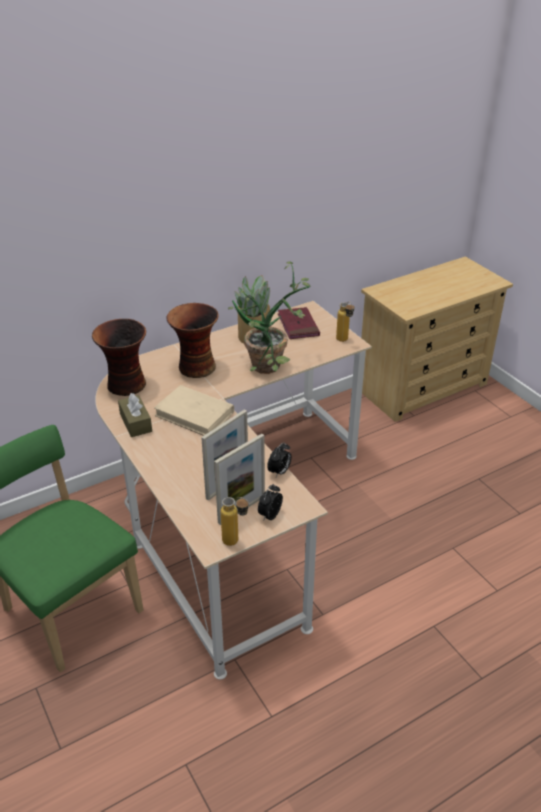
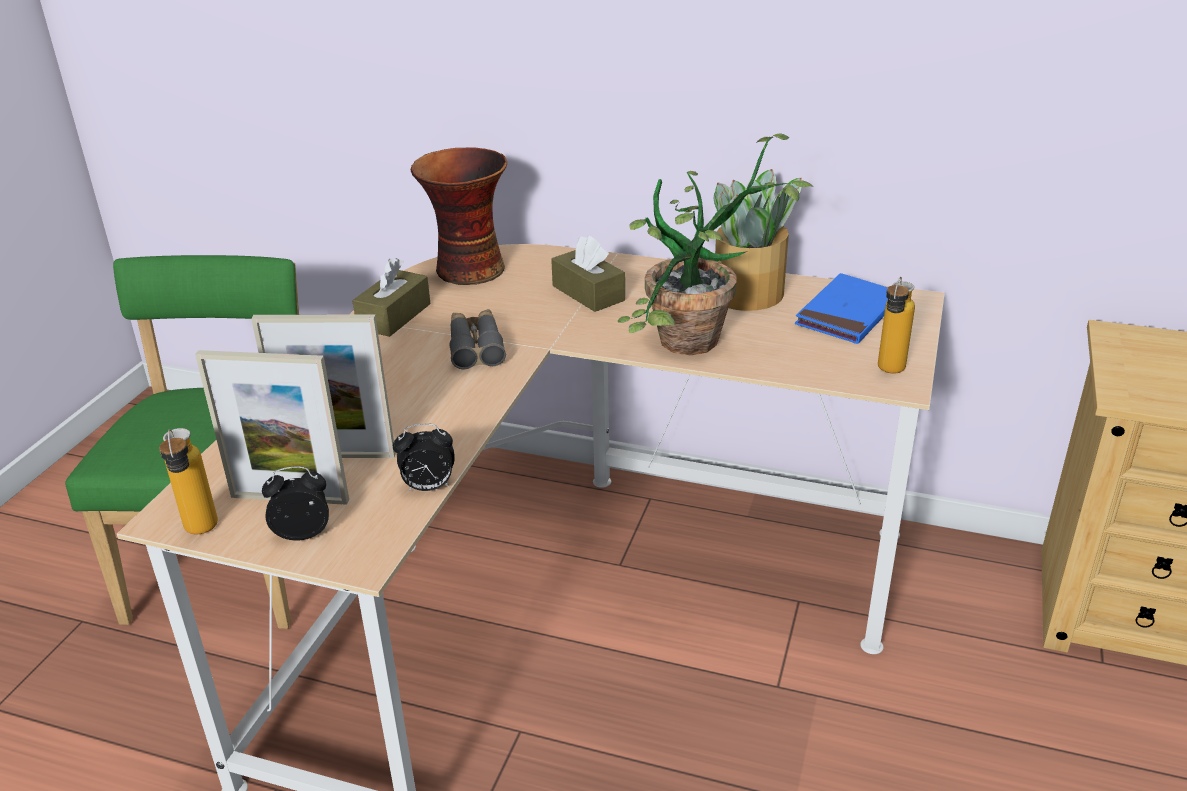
camera: 50 degrees right, 5 degrees down
beige book [154,385,234,436] -> grey binoculars [449,309,506,370]
vase [167,303,219,378] -> brown tissue box [551,235,625,312]
red book [278,307,320,339] -> blue book [795,273,888,344]

